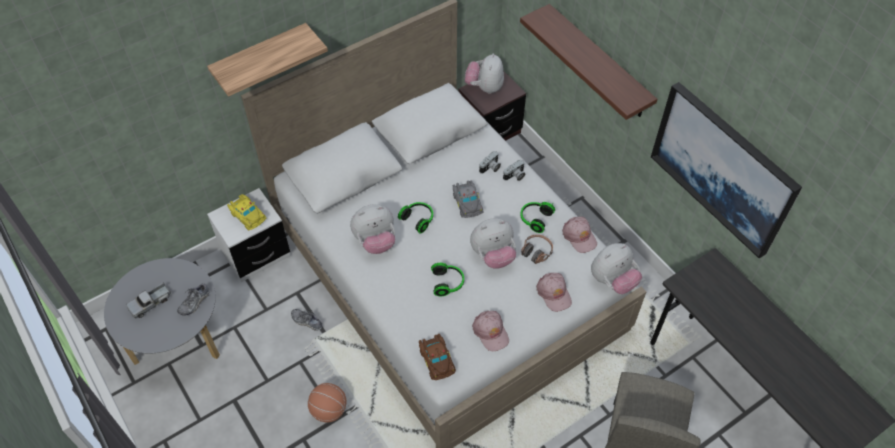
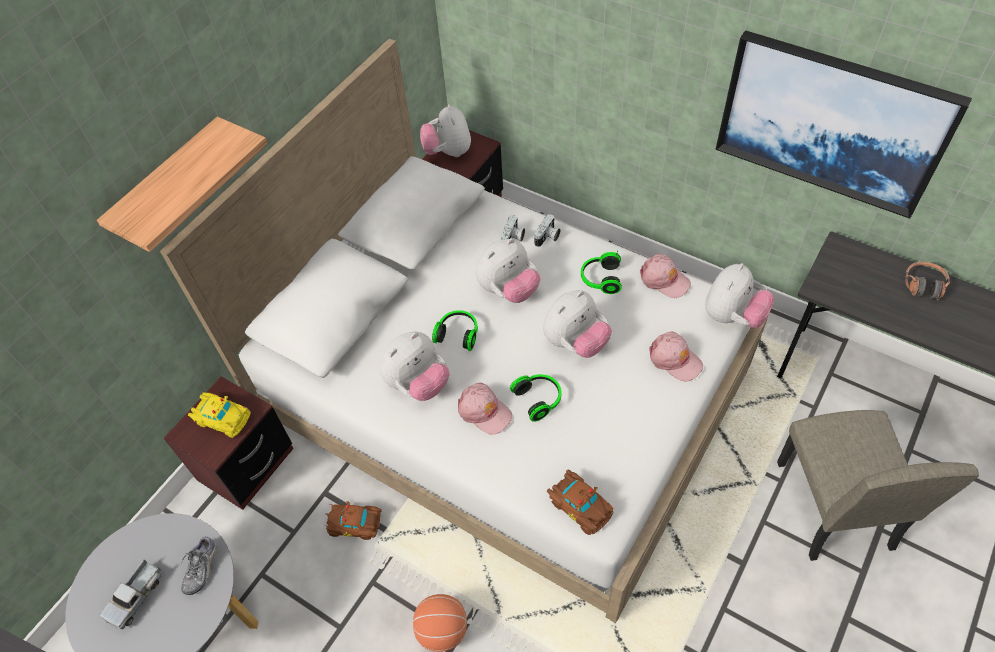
camera: 20 degrees left, 0 degrees up
white nightstand [207,188,291,282] -> brown nightstand [163,376,294,510]
shoe [291,309,323,331] -> brown toy car [324,501,382,540]
grey toy car [453,180,484,218] -> plush toy [476,238,540,303]
pink cap [472,311,509,351] -> pink cap moved to [458,383,512,435]
shelf [520,4,657,120] -> none
headphones [521,234,553,264] -> headphones moved to [905,262,950,300]

